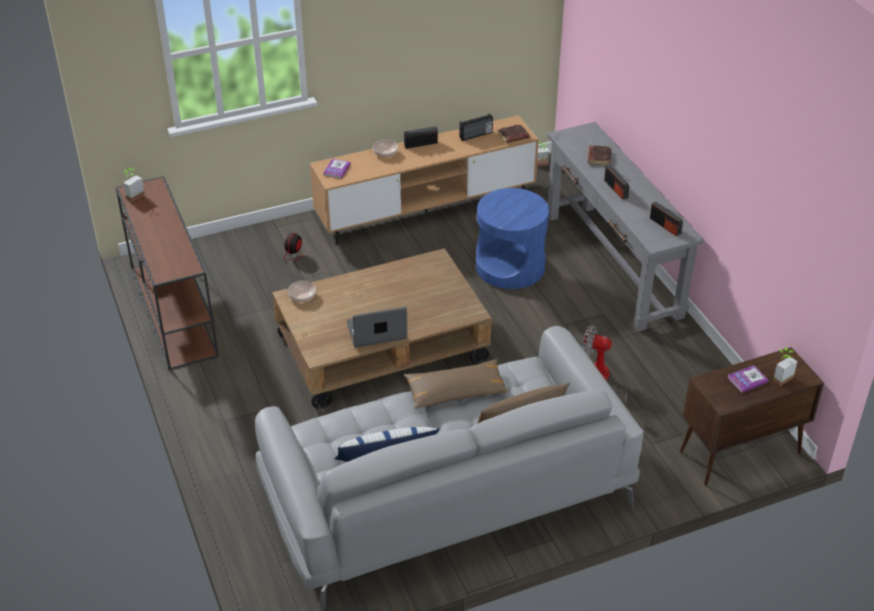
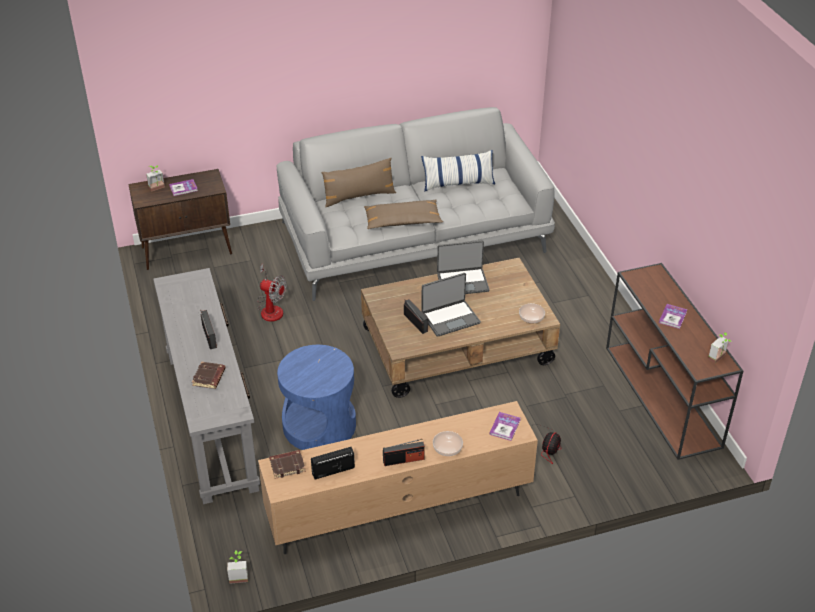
camera: 175 degrees left, 0 degrees up
radio [650,202,683,236] -> radio moved to [404,299,428,334]
none -> laptop [421,273,481,337]
none -> book [659,304,688,329]

